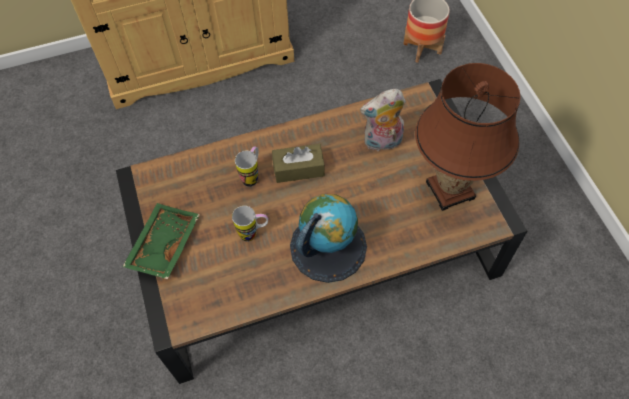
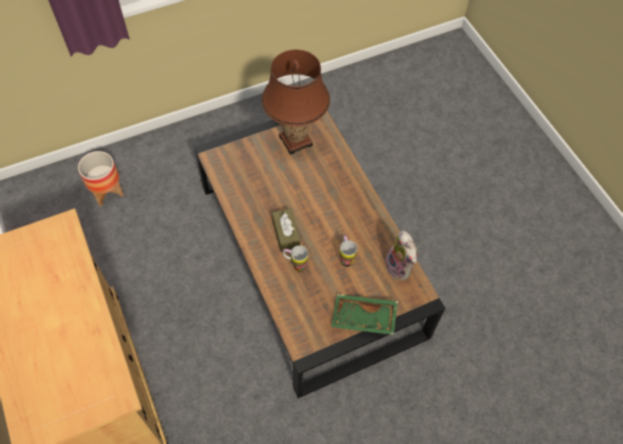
camera: 100 degrees left, 0 degrees up
globe [290,194,367,283] -> none
plush toy [360,89,406,151] -> plush toy moved to [386,230,418,281]

